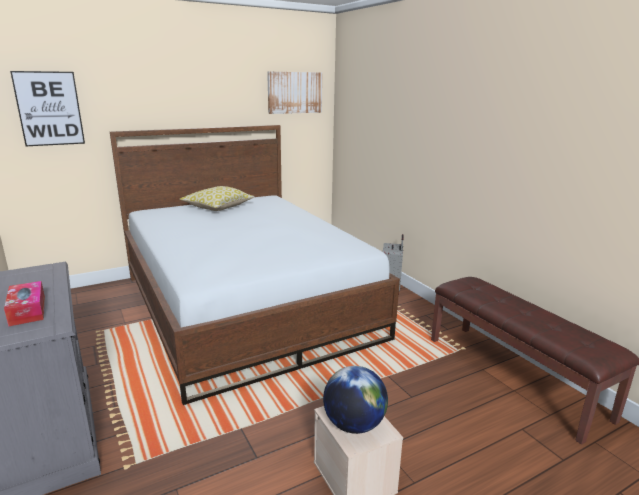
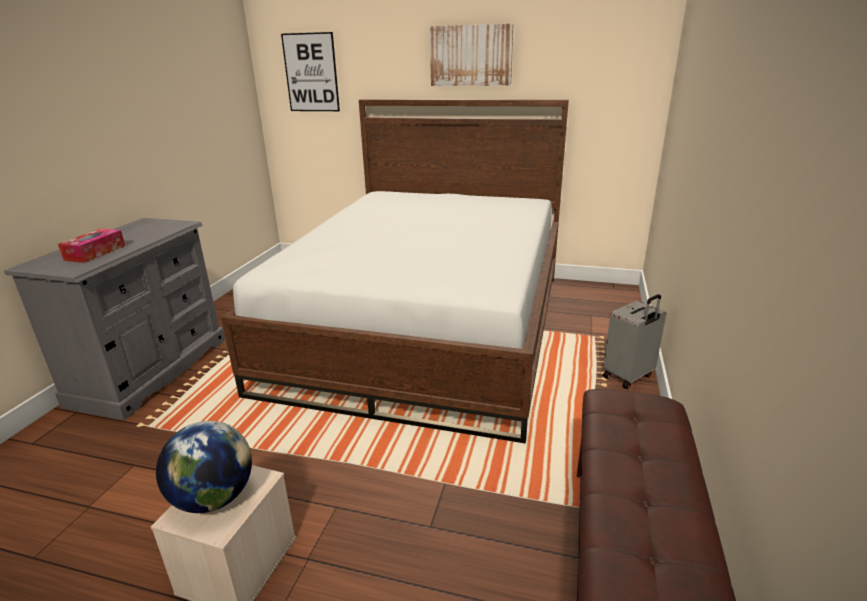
camera: 45 degrees right, 5 degrees up
pillow [180,186,255,211] -> none
picture [267,72,322,114] -> picture moved to [430,24,514,86]

